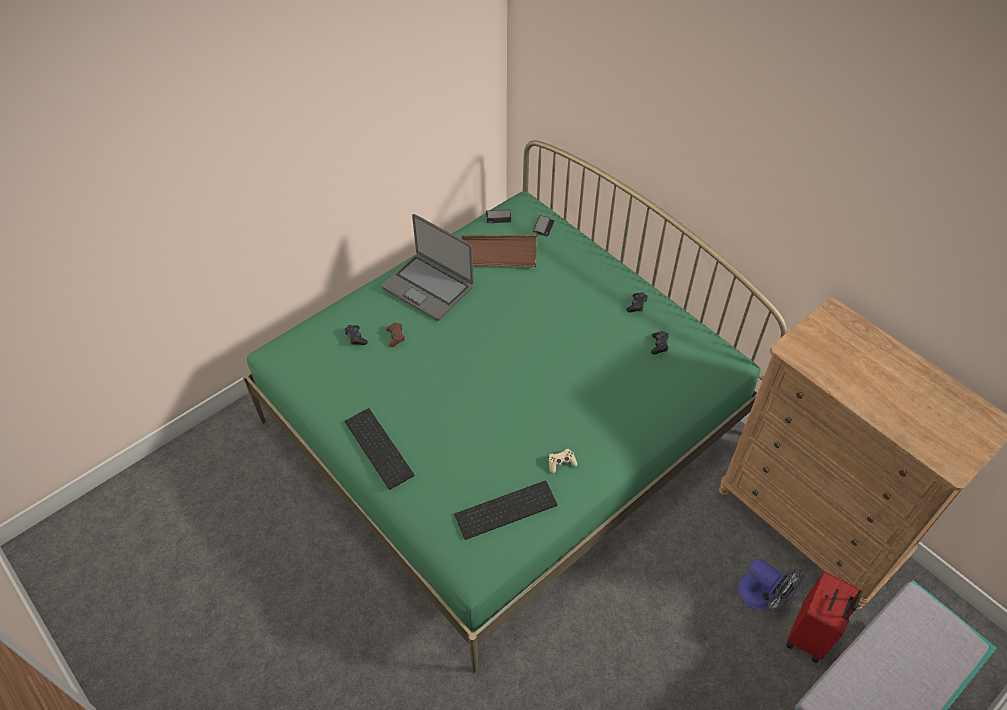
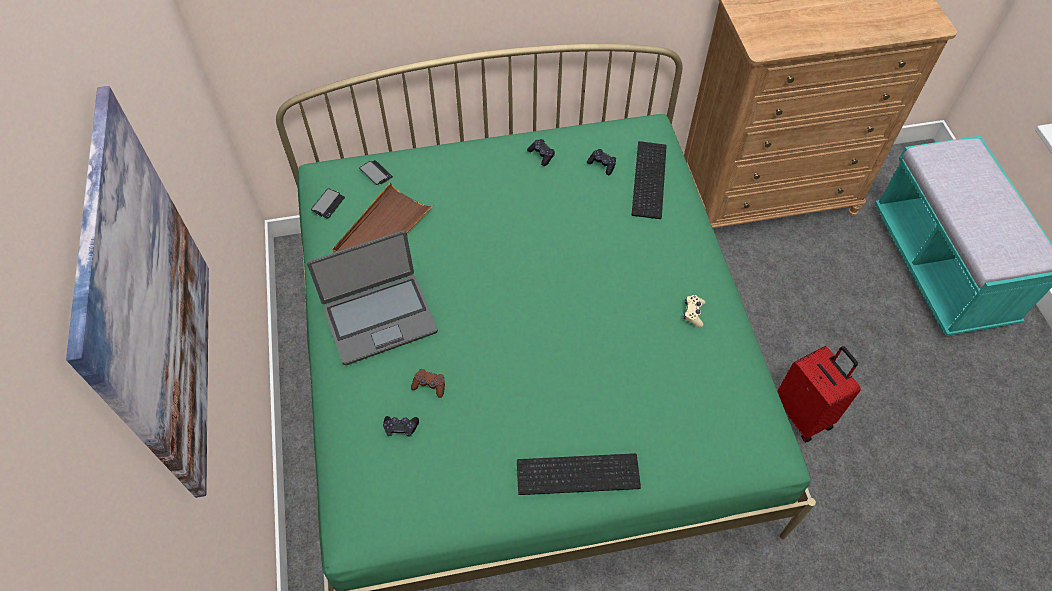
camera: 60 degrees left, 5 degrees up
keyboard [455,481,558,540] -> keyboard moved to [632,141,667,219]
fan [738,559,804,611] -> none
red suitcase [786,571,863,663] -> red suitcase moved to [778,346,861,442]
none -> picture [66,86,209,498]

